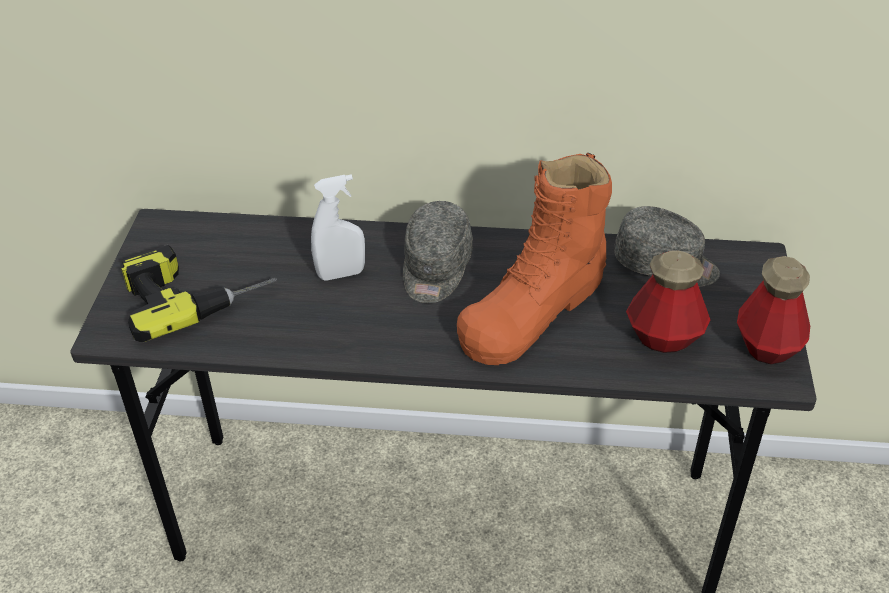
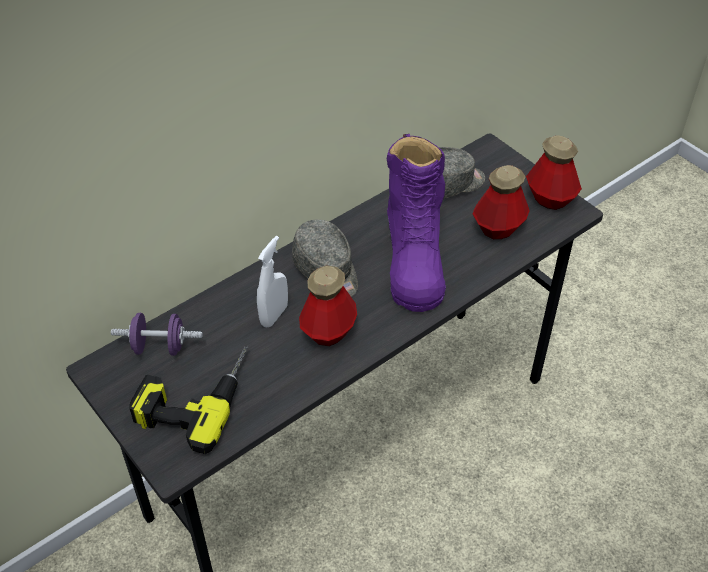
camera: 45 degrees left, 5 degrees up
orange boot [457,152,612,365] -> purple boot [387,134,446,312]
none -> purple dumbbell [111,313,203,356]
none -> bottle [299,265,357,346]

